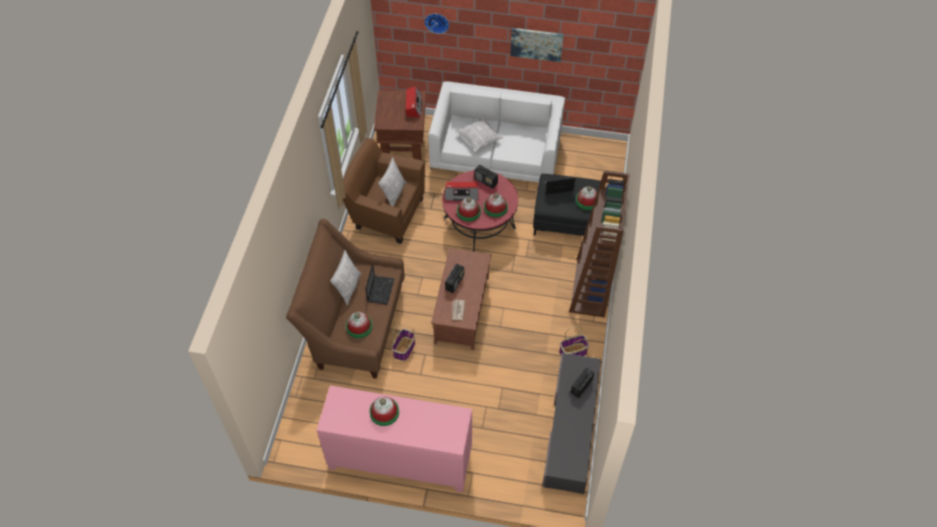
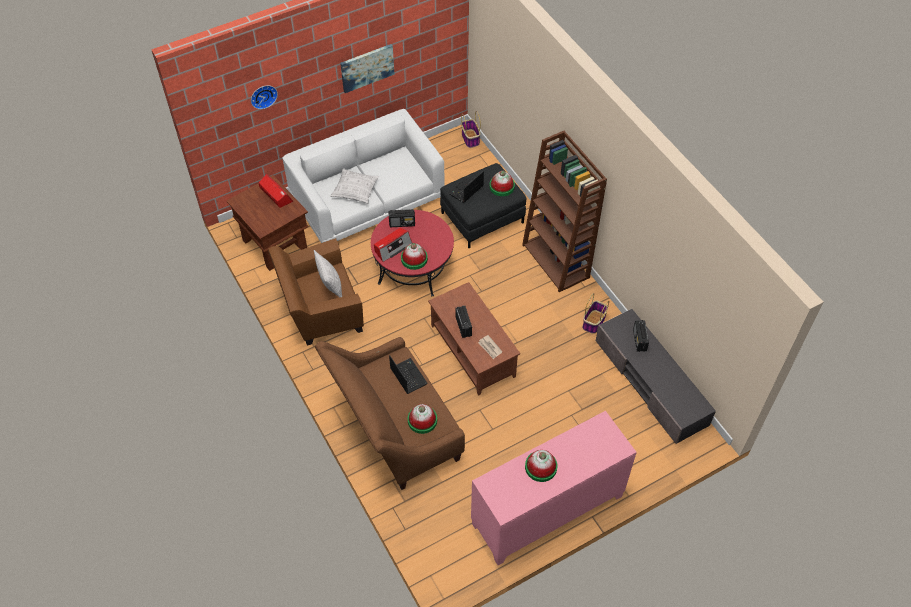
camera: 40 degrees left, 0 degrees up
pillow [330,250,361,305] -> none
basket [392,323,415,361] -> basket moved to [461,111,481,148]
hat [484,193,508,217] -> none

